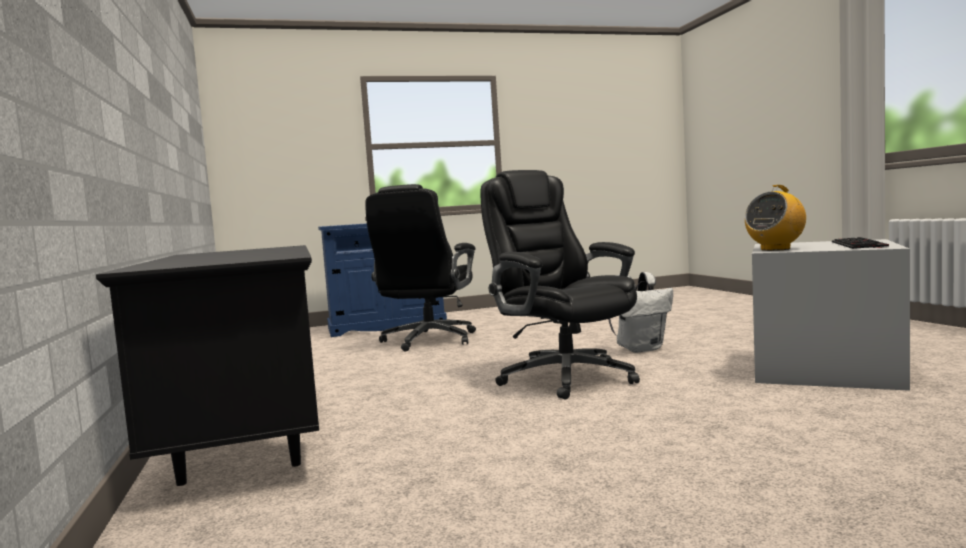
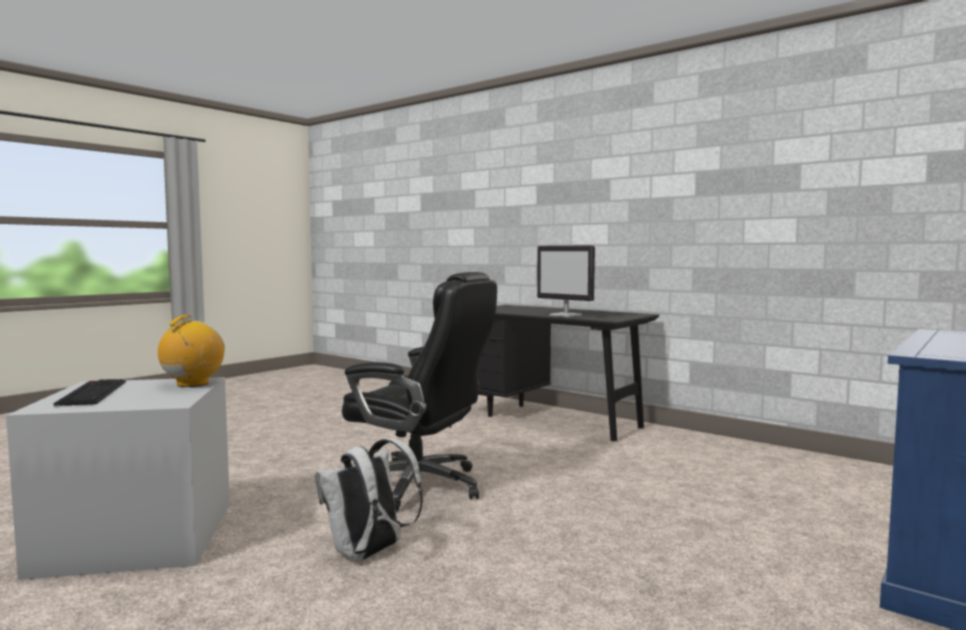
camera: 145 degrees right, 0 degrees up
black office chair [365,184,476,351] -> none
none -> monitor [537,245,595,317]

